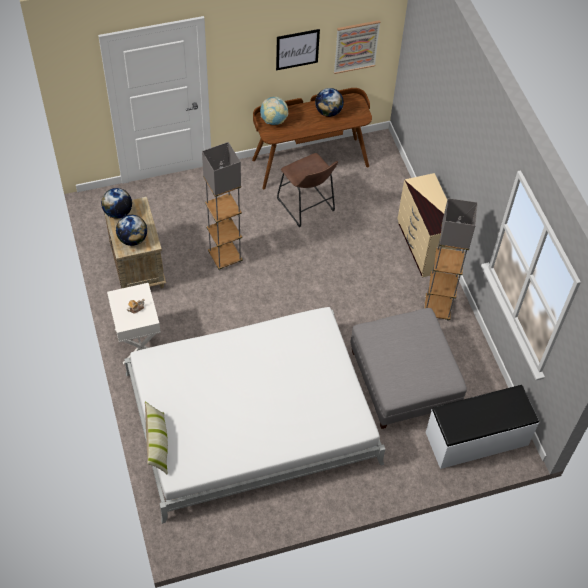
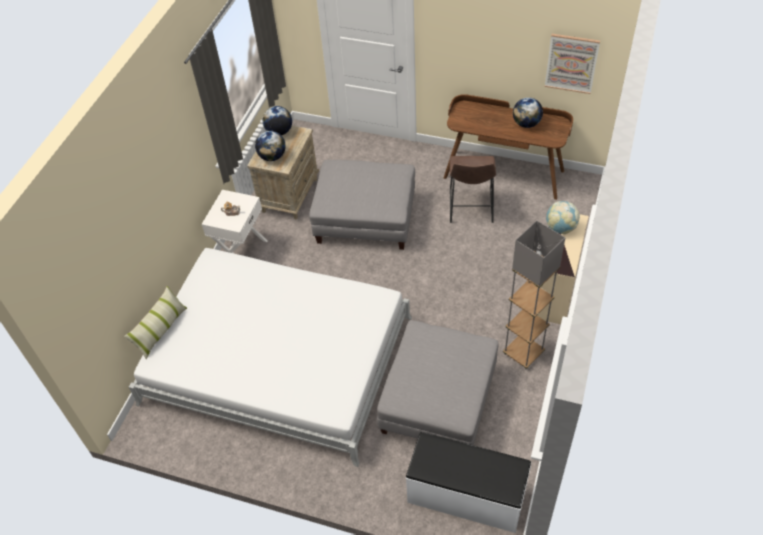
camera: 40 degrees right, 5 degrees down
grey floor lamp [202,142,243,270] -> grey ottoman [309,160,415,250]
globe [260,97,288,125] -> globe moved to [546,201,580,234]
picture [276,29,320,70] -> none

